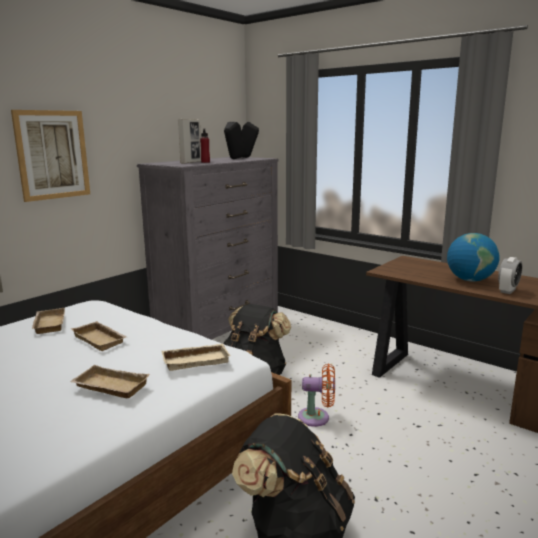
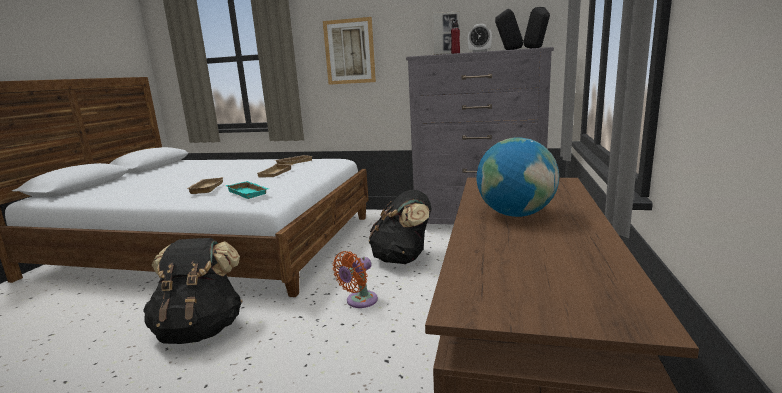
camera: 65 degrees right, 0 degrees up
beige tray [161,344,231,371] -> turquoise tray [226,181,269,199]
orange fan [298,364,335,427] -> orange fan turned 60 degrees clockwise [332,251,378,308]
alarm clock [498,257,522,294] -> alarm clock moved to [468,24,492,52]

